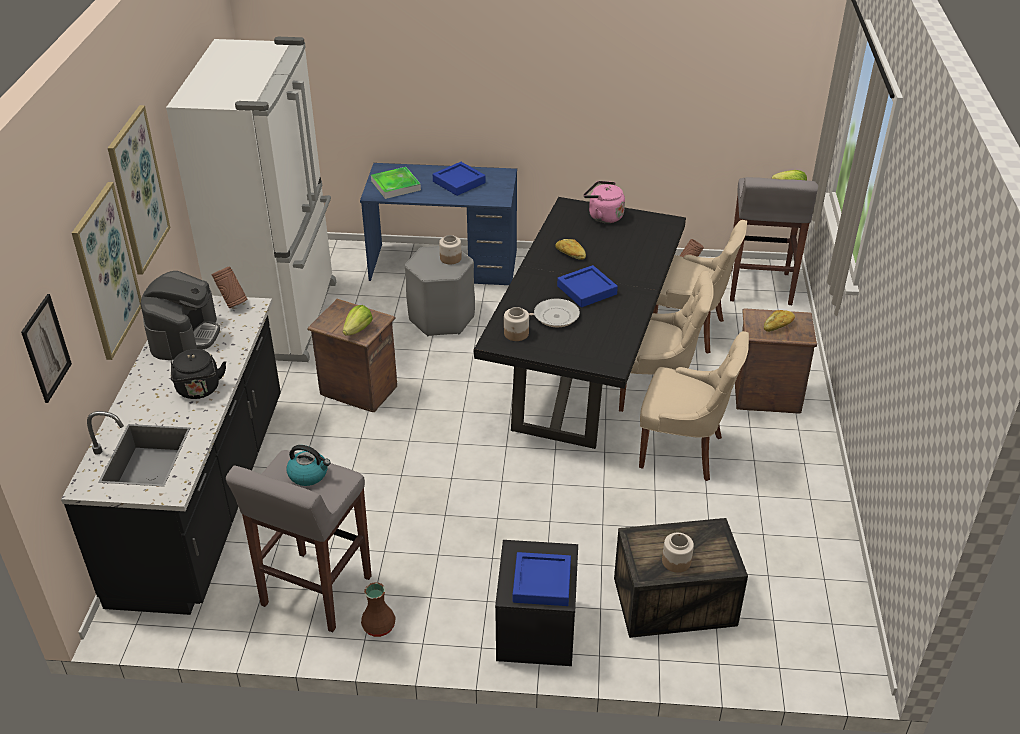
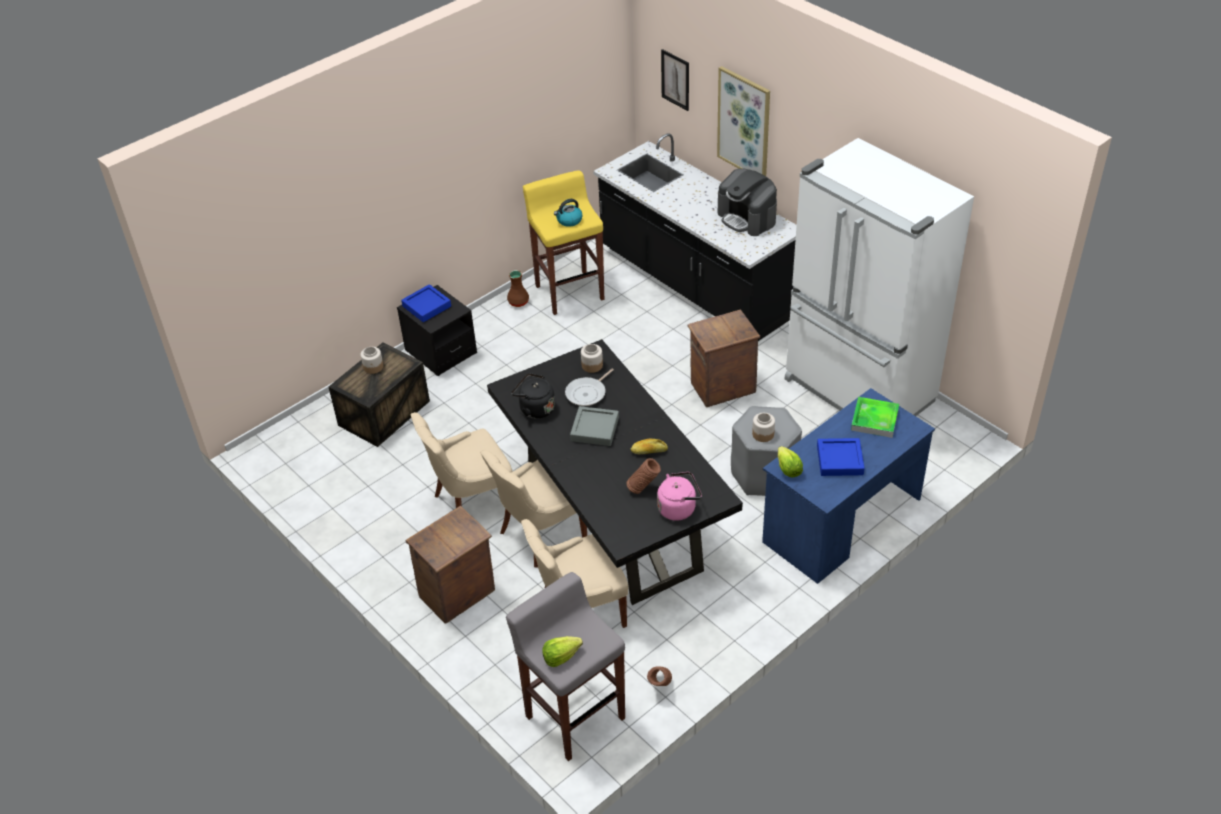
camera: 135 degrees right, 5 degrees up
picture [108,105,170,275] -> none
black kettle [171,349,226,399] -> black kettle moved to [511,373,555,419]
brown vase [212,266,248,308] -> brown vase moved to [626,458,661,494]
grey stool [226,450,372,632] -> yellow stool [523,170,604,315]
lettuce [343,305,373,336] -> lettuce moved to [778,446,803,478]
blue tray [557,265,618,308] -> grey tray [570,406,619,446]
bread [764,310,795,332] -> none

